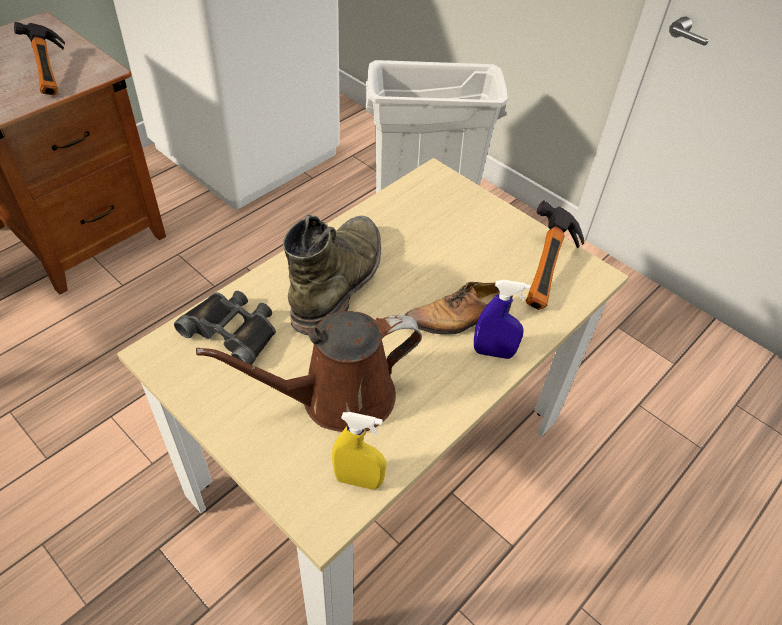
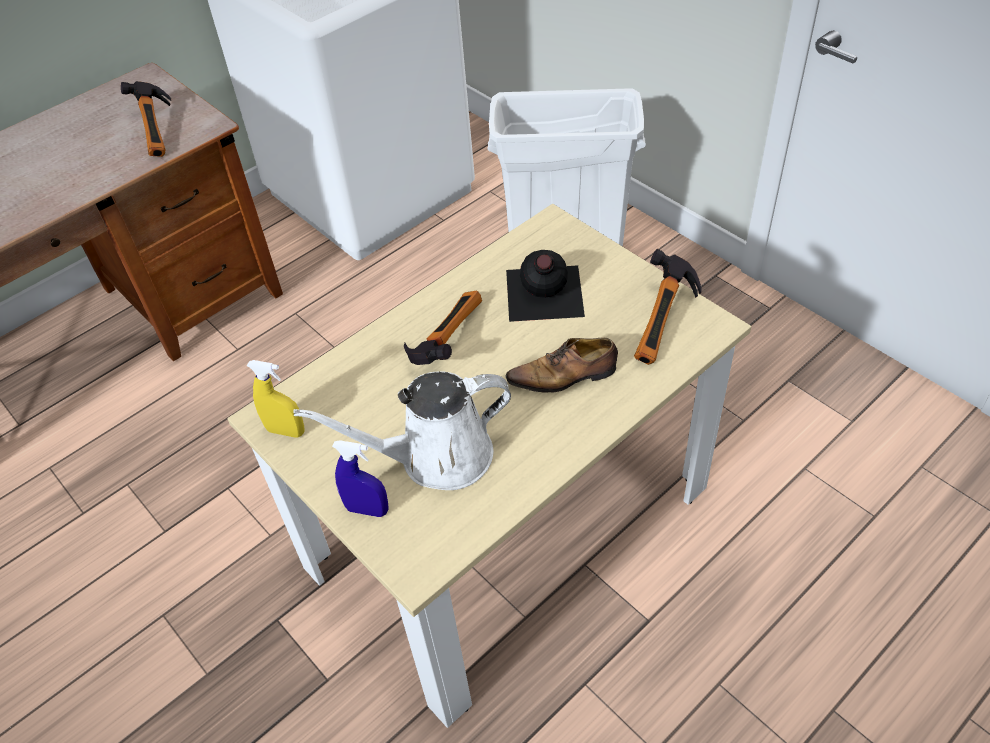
camera: 10 degrees right, 0 degrees up
black binoculars [174,291,276,365] -> none
brown watering can [196,311,422,432] -> white watering can [293,371,511,490]
green boot [283,215,381,335] -> hammer [404,291,482,365]
yellow spray bottle [332,412,386,490] -> yellow spray bottle moved to [247,360,305,438]
blue spray bottle [474,280,531,359] -> blue spray bottle moved to [332,440,388,517]
none -> black bottle [506,250,585,322]

